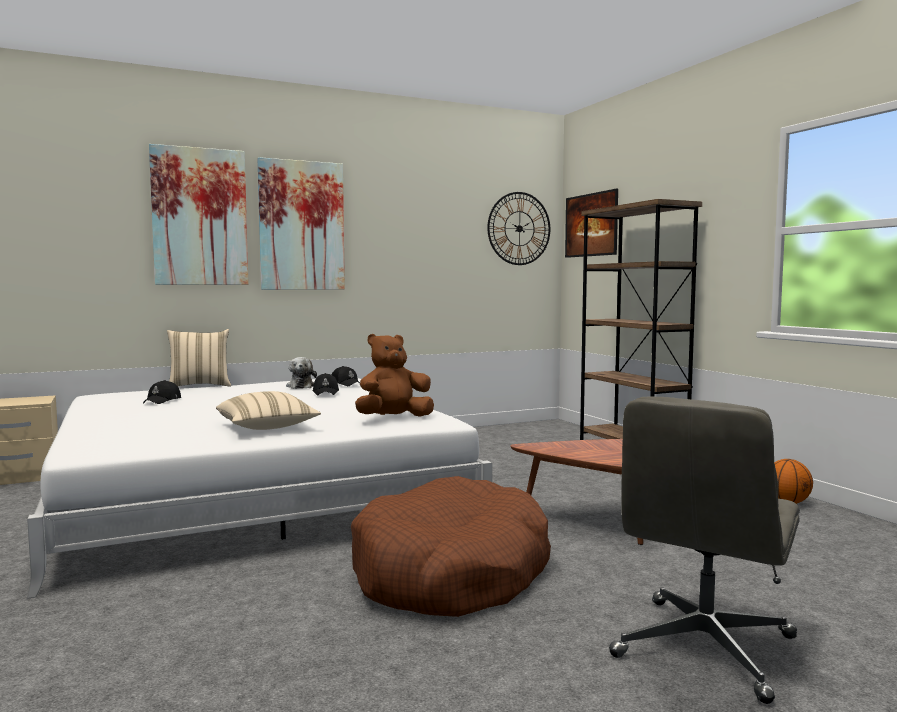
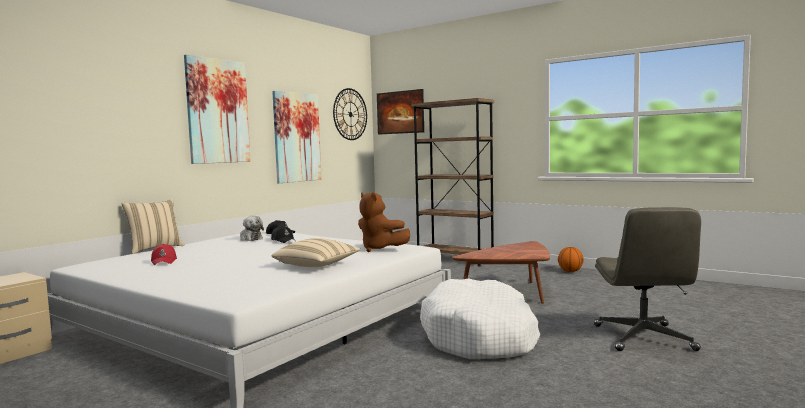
camera: 30 degrees left, 0 degrees up
black cap [143,380,181,404] -> red cap [151,244,177,265]
picture [149,144,249,285] -> picture moved to [272,91,322,183]
brown dog bed [351,476,551,617] -> white dog bed [420,278,540,359]
brown plush toy [355,334,434,417] -> brown plush toy turned 75 degrees counterclockwise [358,192,410,252]

